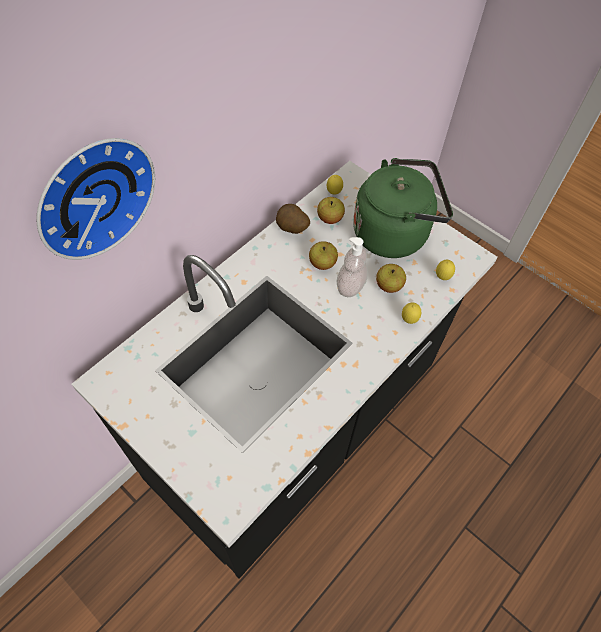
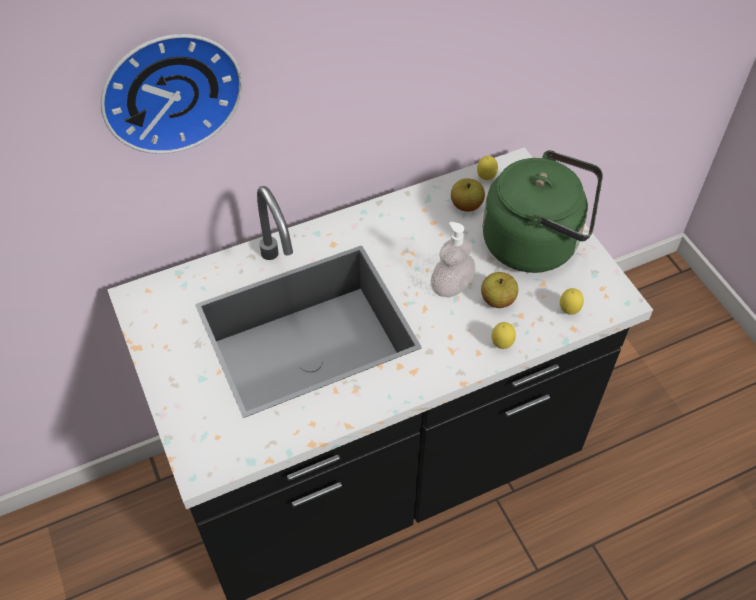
camera: 25 degrees right, 5 degrees down
potato [276,204,310,234] -> none
apple [309,241,338,270] -> none

